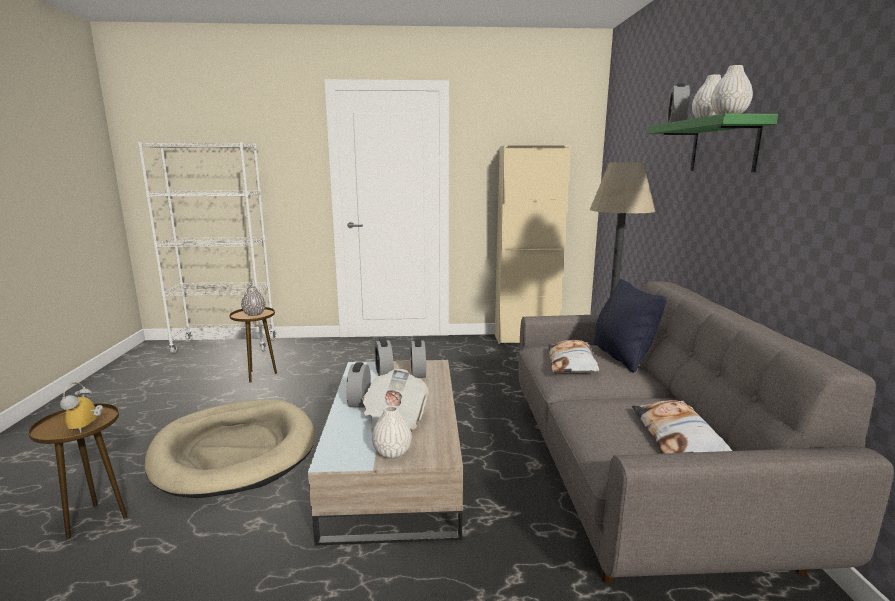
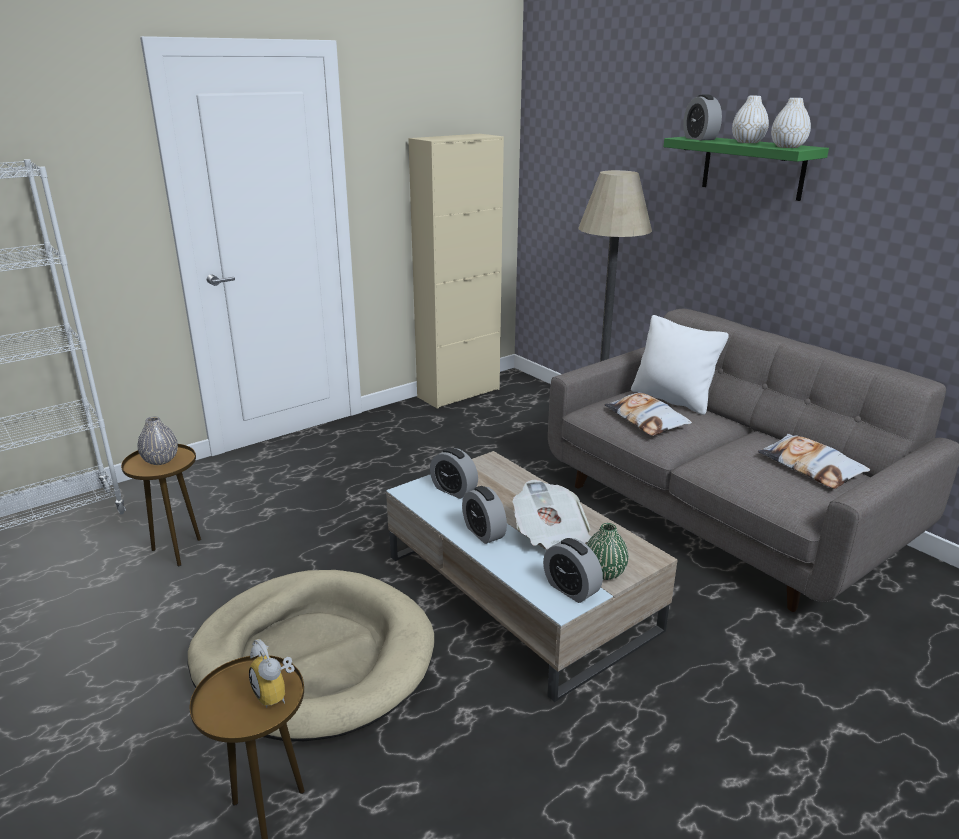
camera: 35 degrees left, 10 degrees up
white vase [372,406,412,459] -> green vase [587,523,628,580]
alarm clock [410,339,426,378] -> alarm clock moved to [543,538,603,603]
black pillow [593,279,667,372] -> white pillow [631,315,729,415]

